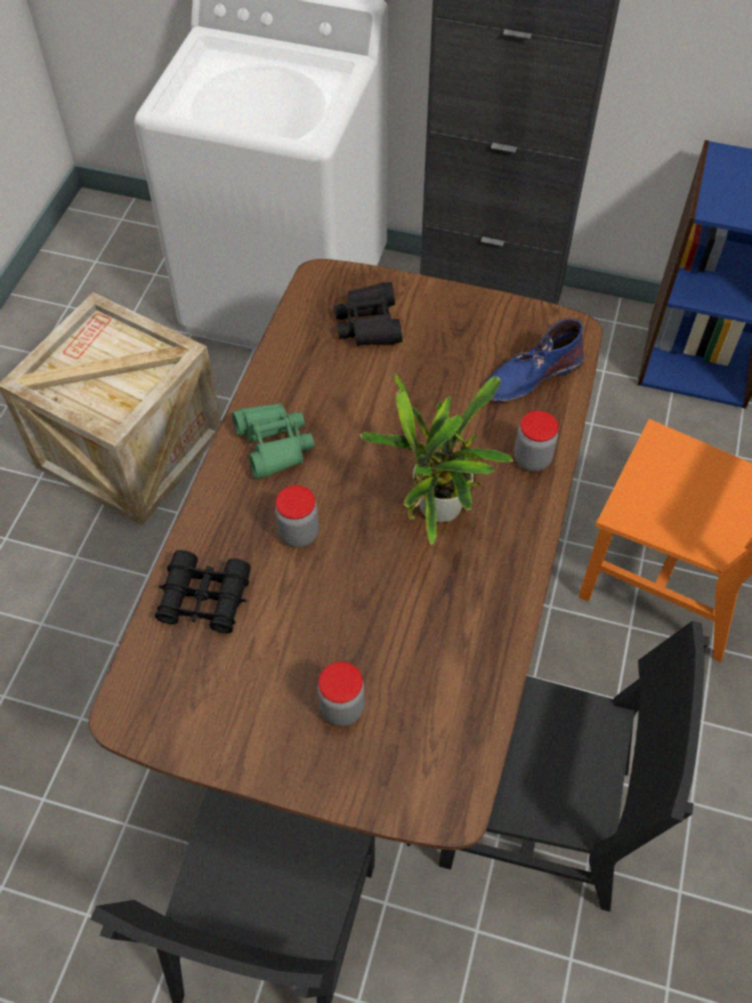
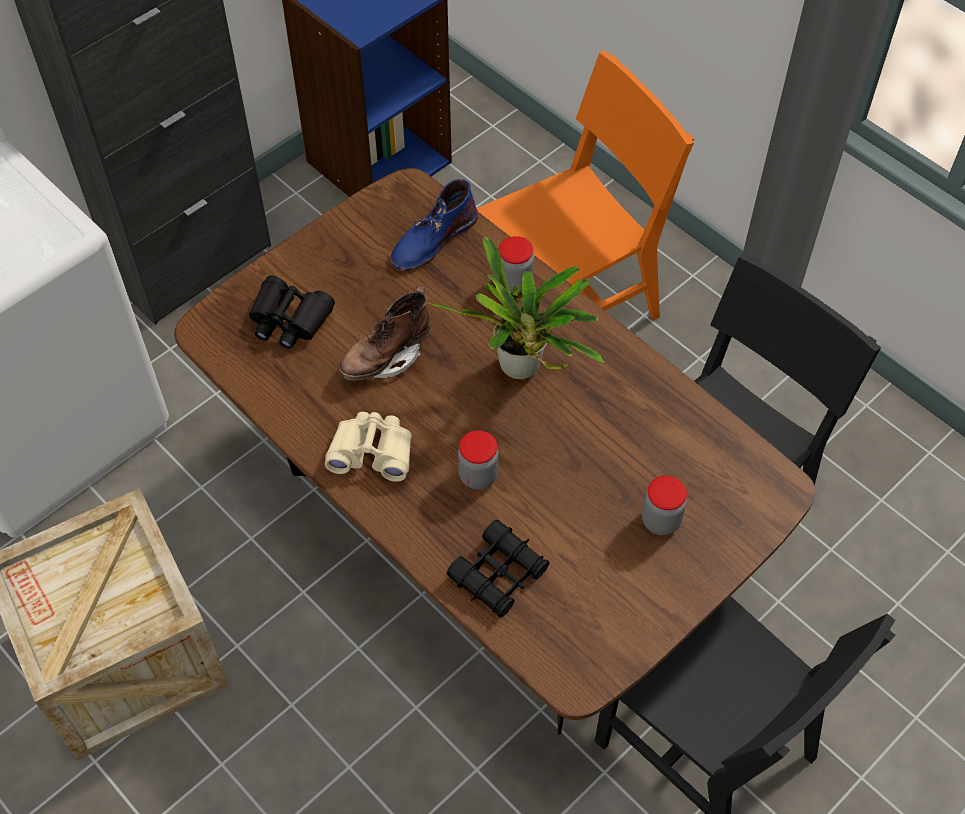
camera: 60 degrees left, 0 degrees up
green binoculars [232,403,314,479] -> beige binoculars [325,412,412,482]
blue boot [484,319,584,403] -> blue boot turned 45 degrees clockwise [390,179,478,271]
none -> brown boot [338,285,431,381]

